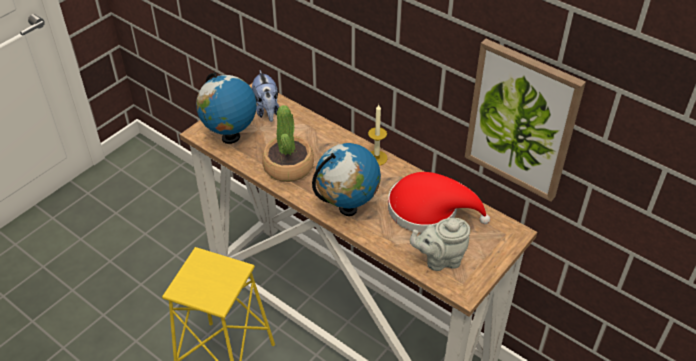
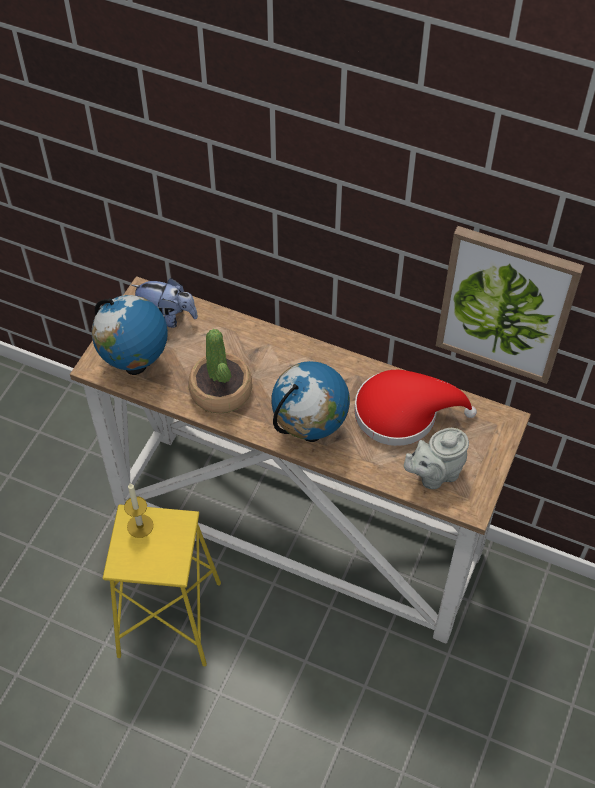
camera: 15 degrees left, 10 degrees up
plush toy [252,70,279,122] -> plush toy turned 45 degrees counterclockwise [131,278,198,328]
candle [368,104,388,166] -> candle moved to [124,483,153,538]

